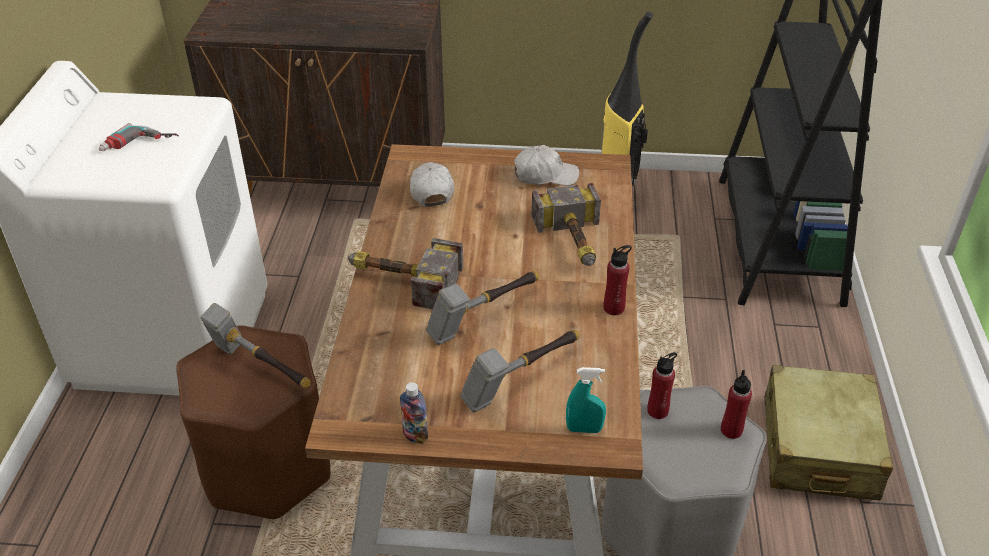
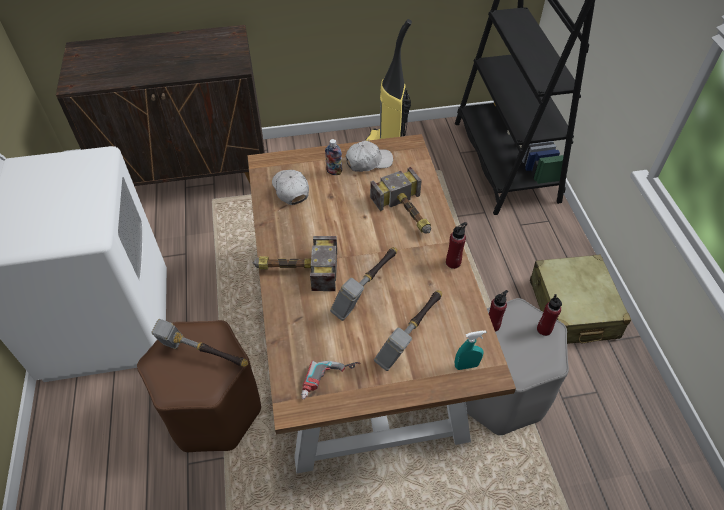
camera: 15 degrees left, 10 degrees up
power drill [99,123,179,151] -> power drill moved to [301,360,360,399]
bottle [400,382,428,444] -> bottle moved to [325,139,342,175]

